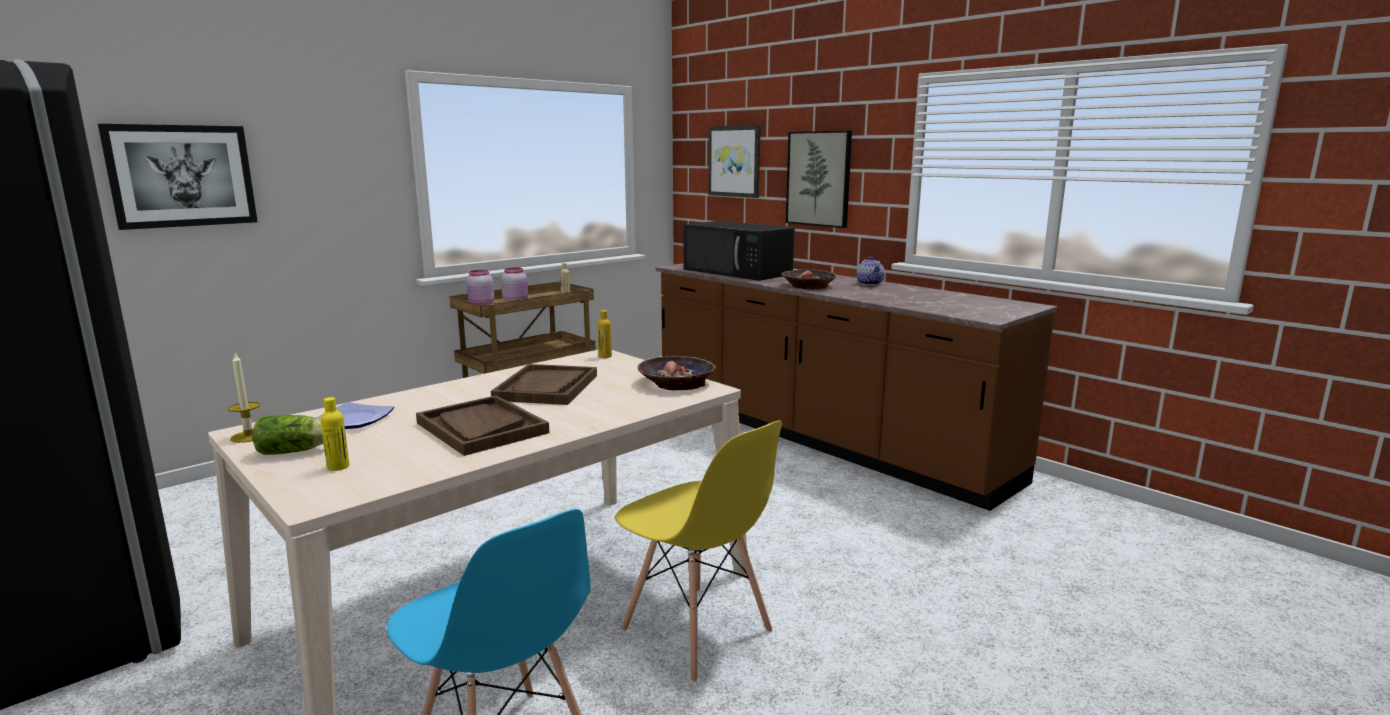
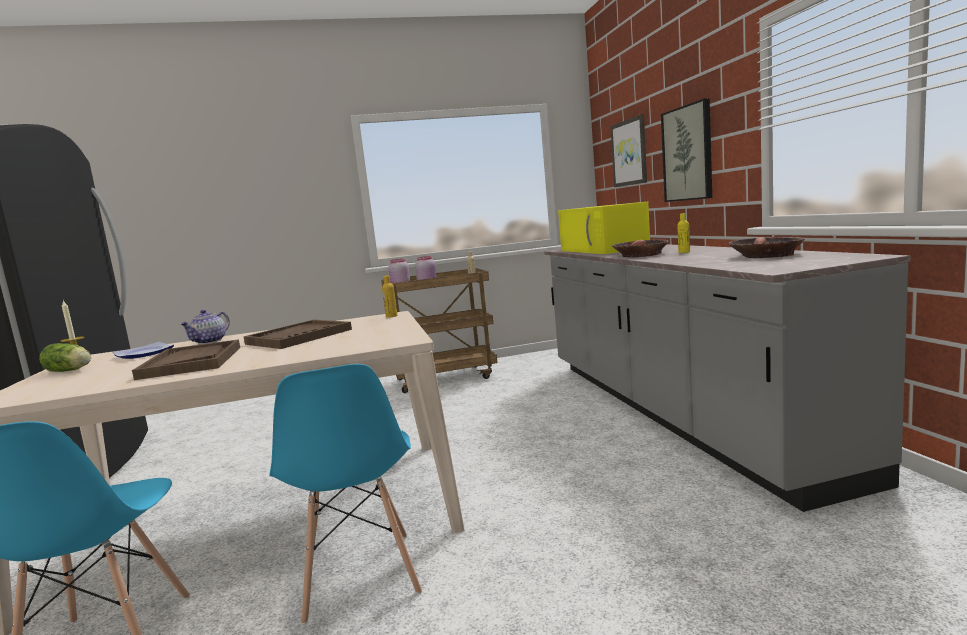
camera: 30 degrees right, 5 degrees down
picture [98,124,258,230] -> none
yellow bottle [320,397,350,471] -> yellow bottle moved to [677,213,690,253]
yellow chair [615,420,782,682] -> blue chair [269,364,422,625]
bowl [638,356,716,391] -> bowl moved to [729,237,805,258]
brown counter [656,263,1057,511] -> grey counter [544,244,911,512]
black microwave [684,221,795,281] -> yellow microwave [558,202,650,254]
teapot [856,256,885,285] -> teapot moved to [180,310,230,344]

